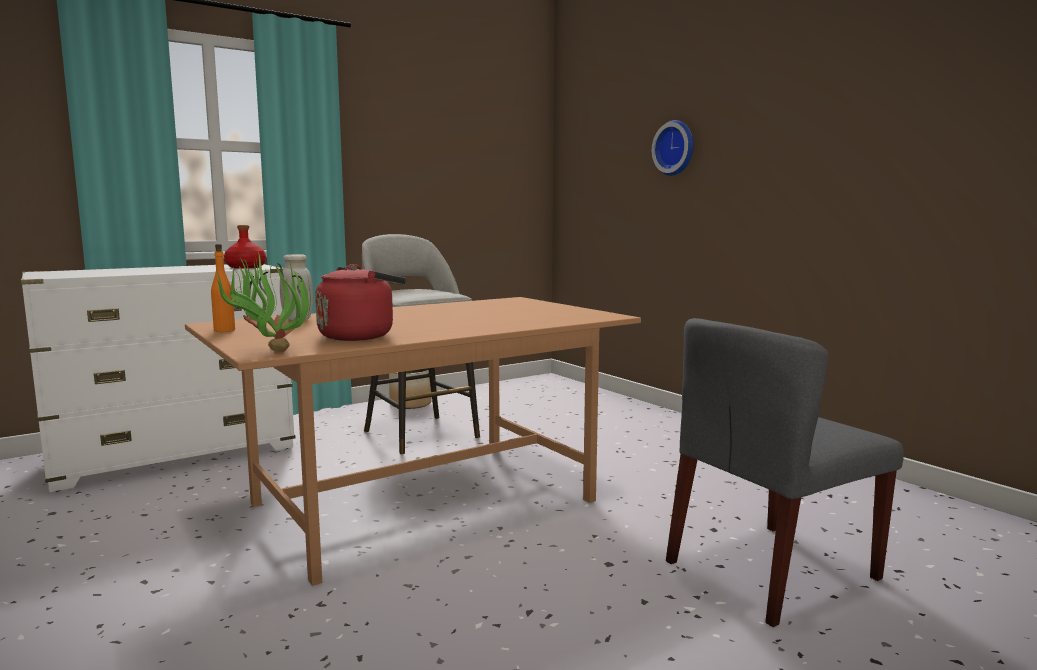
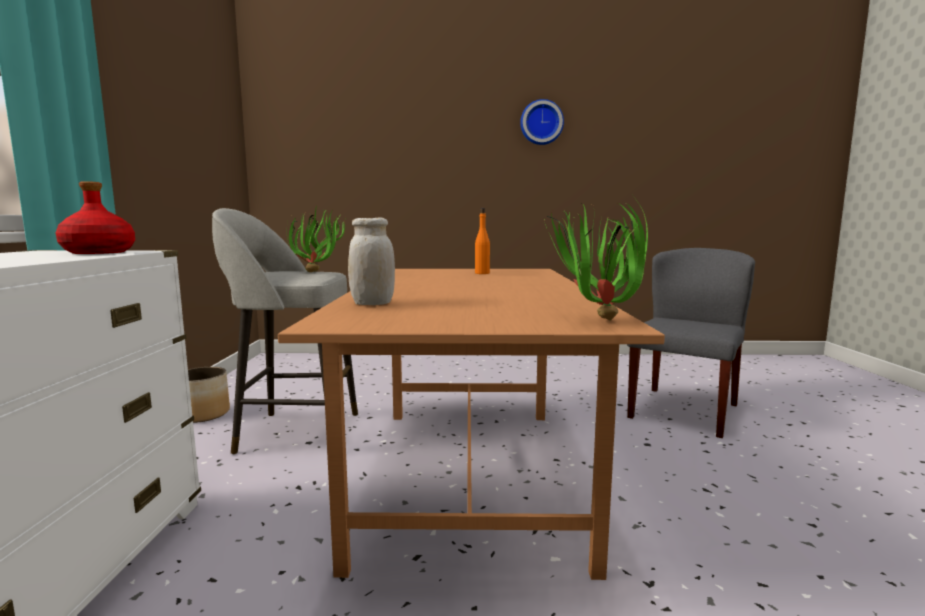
camera: 55 degrees left, 0 degrees up
orange bottle [211,244,235,332] -> orange bottle moved to [475,208,490,274]
red kettle [315,264,406,341] -> none
wall clock [652,120,694,176] -> wall clock moved to [520,99,564,145]
grey chair [666,318,904,627] -> grey chair turned 150 degrees counterclockwise [627,248,755,438]
none -> potted plant [287,204,346,272]

